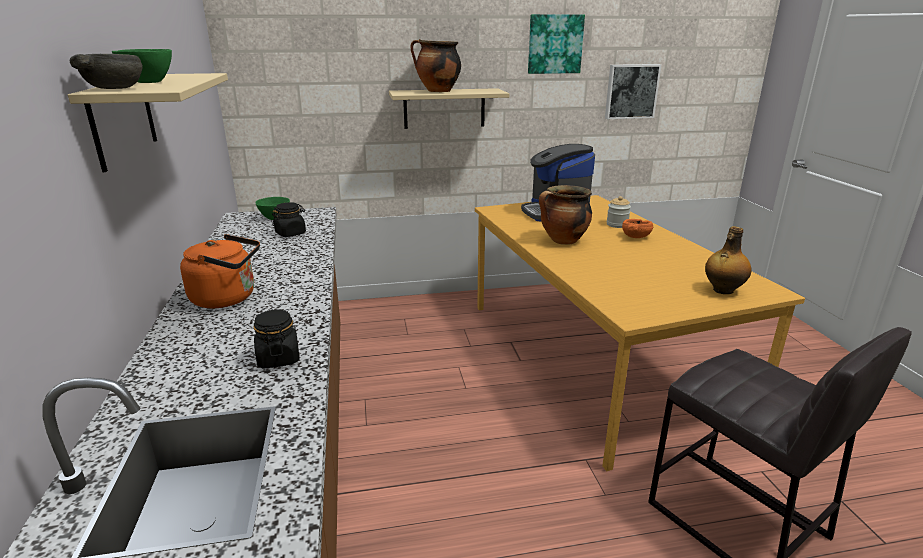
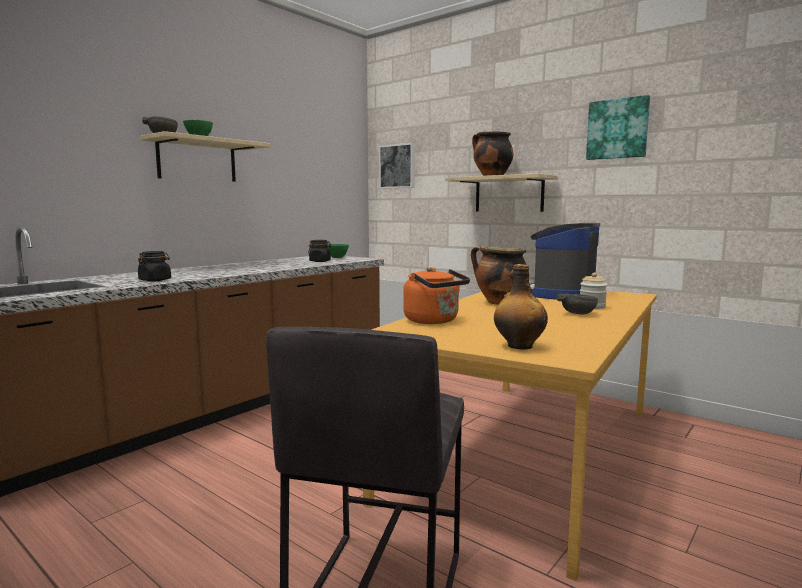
camera: 50 degrees right, 15 degrees down
orange kettle [180,234,260,308] -> orange kettle moved to [403,267,470,324]
picture [605,64,661,119] -> picture moved to [379,143,415,189]
orange bowl [622,219,653,238] -> grey bowl [556,294,598,314]

